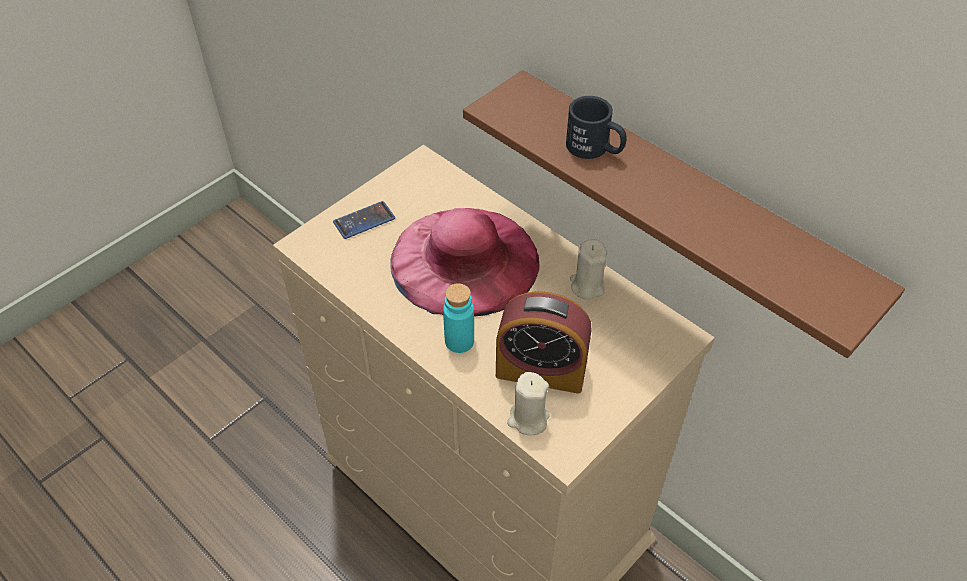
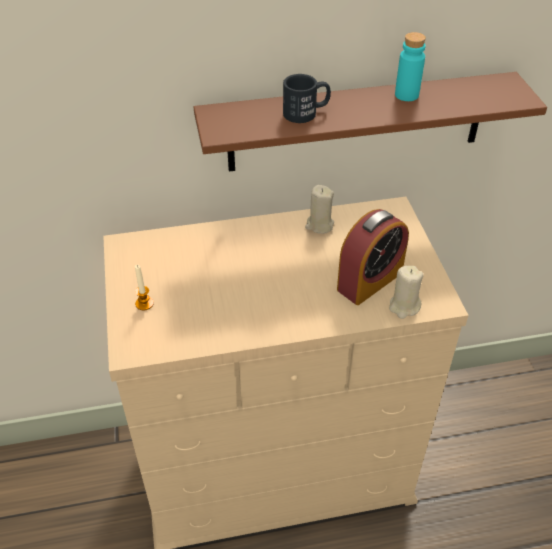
camera: 55 degrees left, 5 degrees down
phone [333,201,395,239] -> candle [135,265,154,310]
pink hat [390,208,540,317] -> none
turquoise bottle [443,283,474,353] -> turquoise bottle moved to [395,32,426,101]

